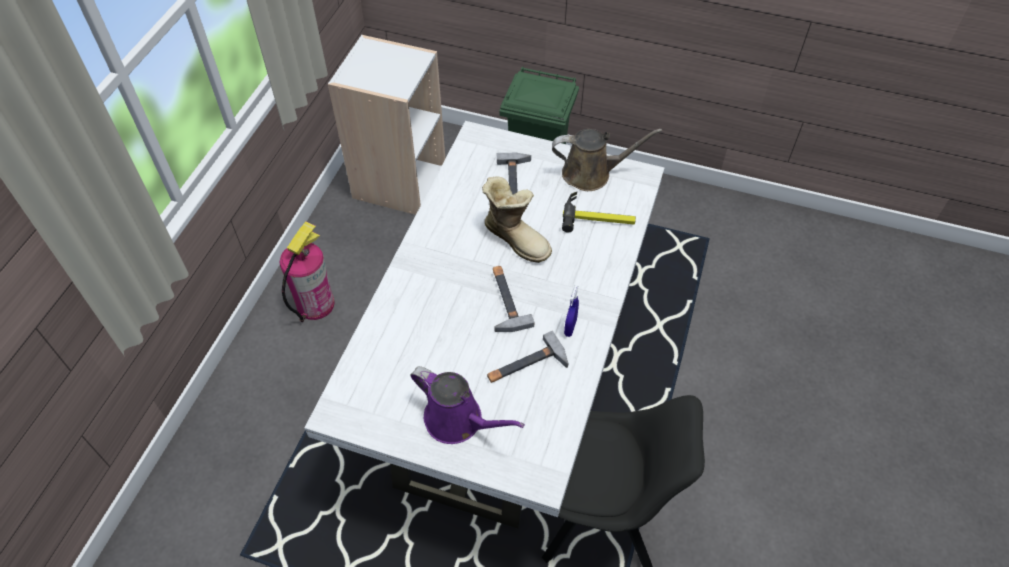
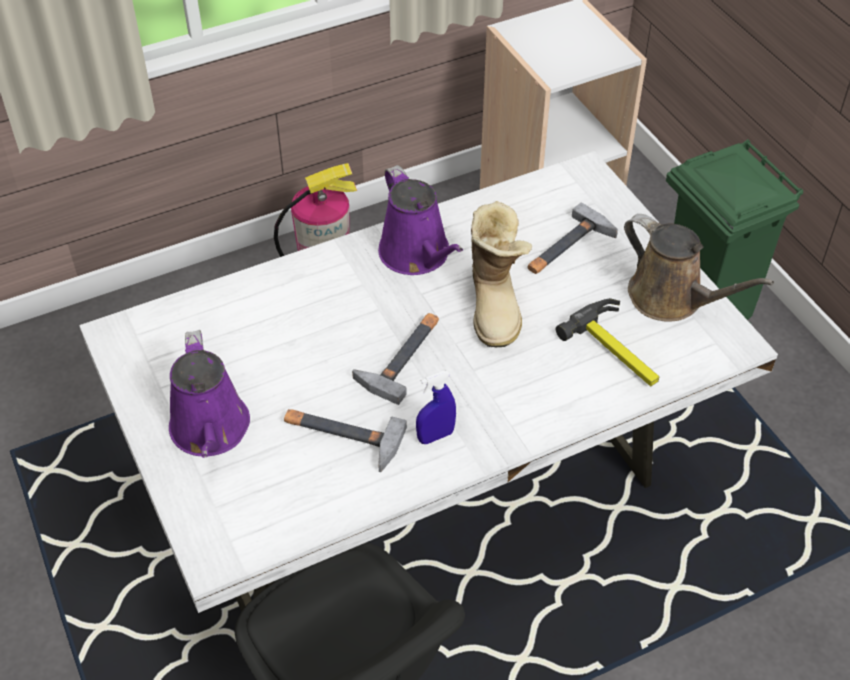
camera: 45 degrees right, 5 degrees down
none -> purple watering can [378,165,463,275]

